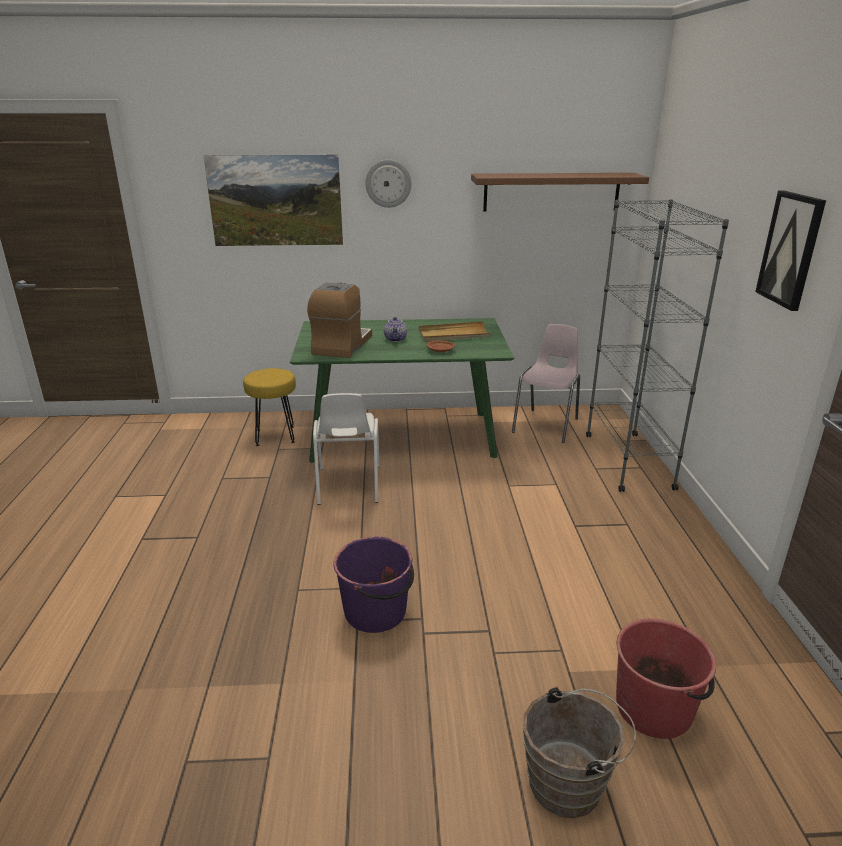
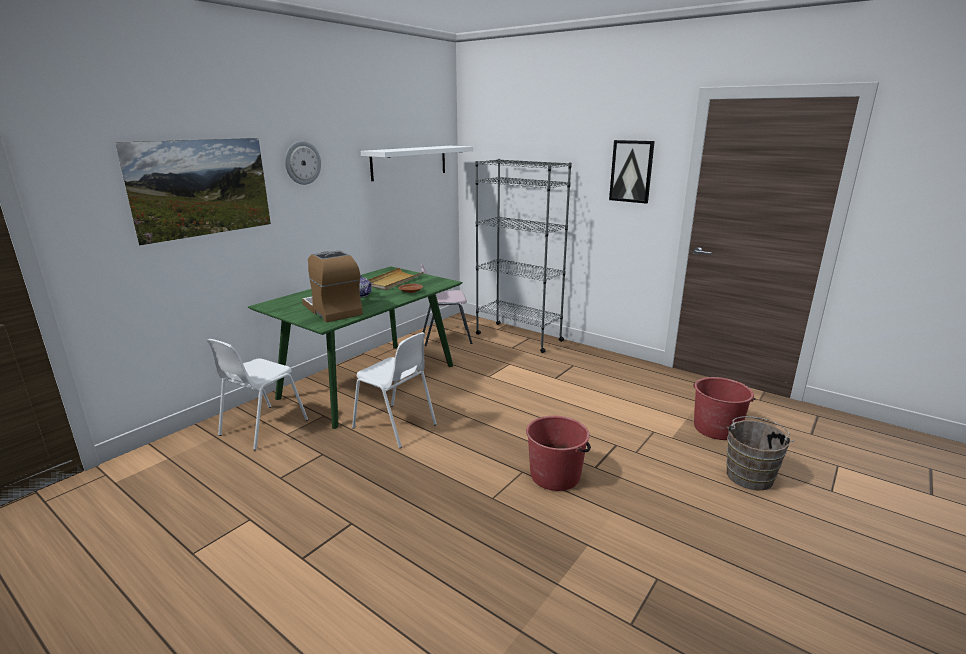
camera: 50 degrees left, 5 degrees down
yellow stool [243,368,296,446] -> white chair [207,339,308,450]
purple bucket [333,537,414,633] -> red bucket [526,416,591,491]
brown shelf [471,173,649,212] -> white shelf [361,146,473,181]
pink chair [512,324,580,443] -> pink chair turned 75 degrees counterclockwise [421,264,472,346]

